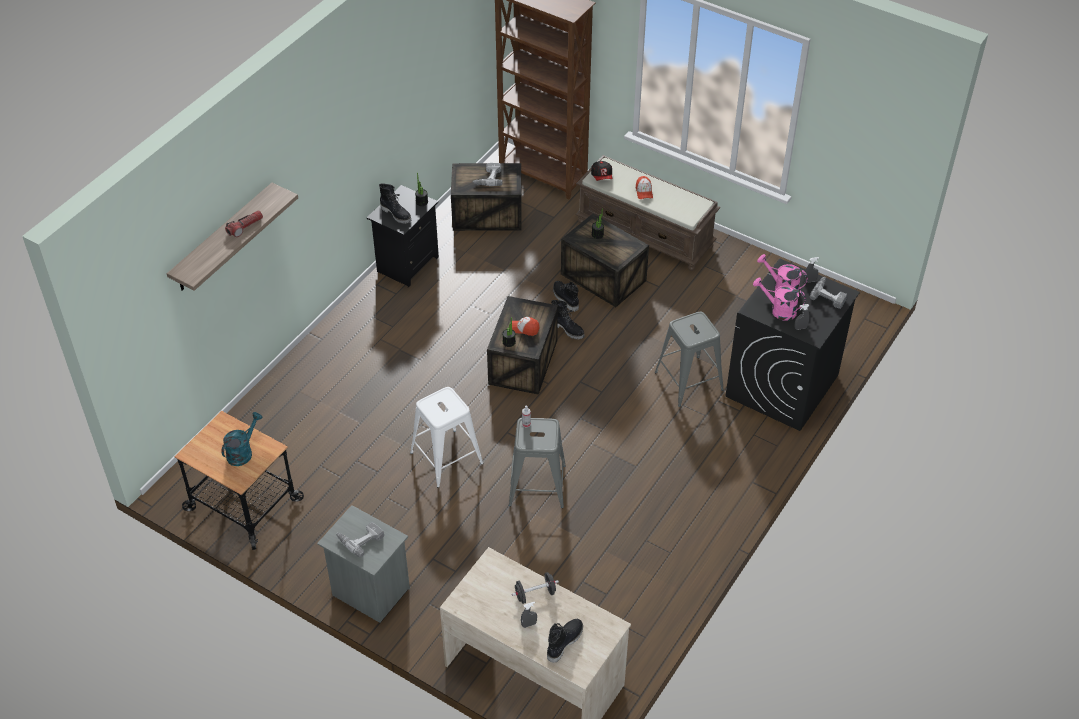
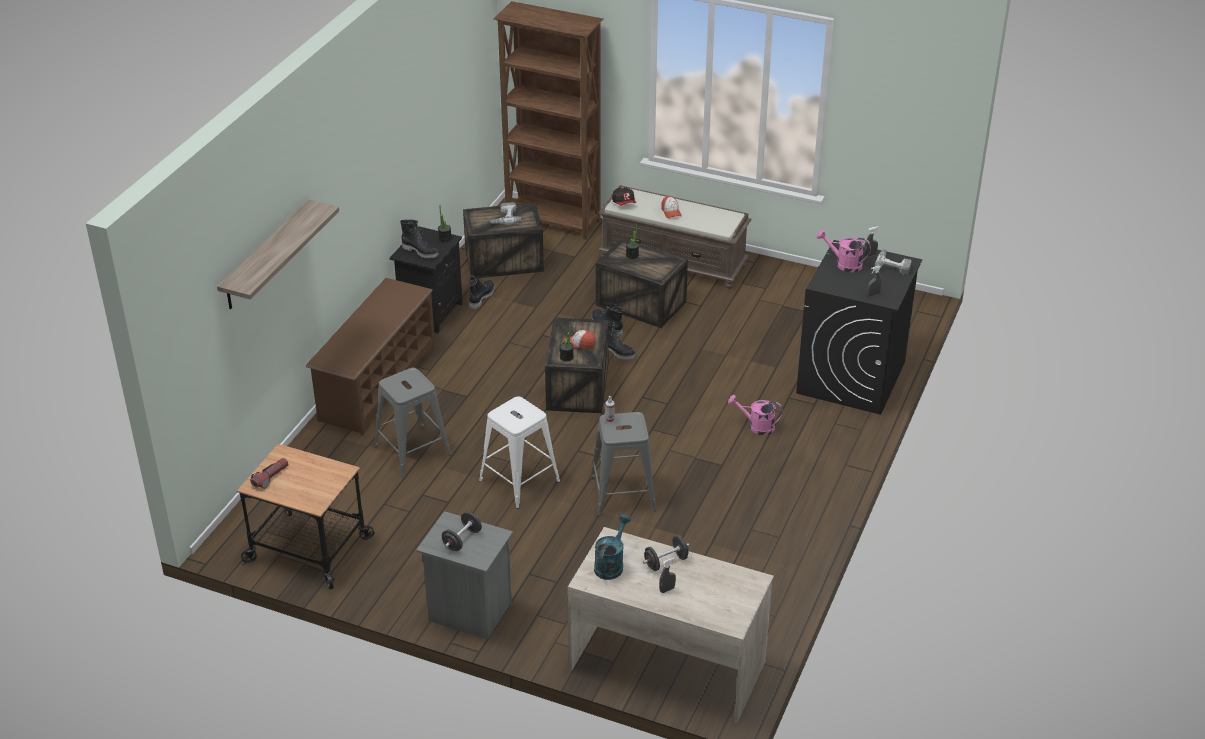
camera: 10 degrees left, 10 degrees down
turquoise watering can [221,412,262,466] -> turquoise watering can moved to [594,514,631,580]
flashlight [225,210,263,237] -> flashlight moved to [250,458,288,489]
power drill [337,522,384,557] -> black dumbbell [442,512,482,551]
black boot [547,619,583,663] -> black boot moved to [469,275,495,309]
grey stool [655,312,724,407] -> grey stool moved to [374,368,452,477]
pink watering can [753,278,806,321] -> pink watering can moved to [728,395,783,435]
none -> brown shoe rack [306,278,435,436]

